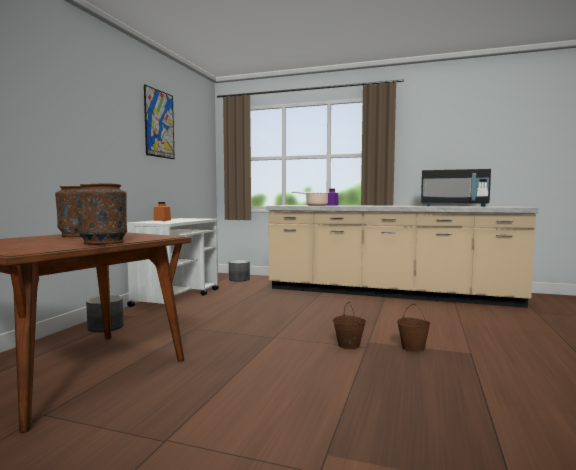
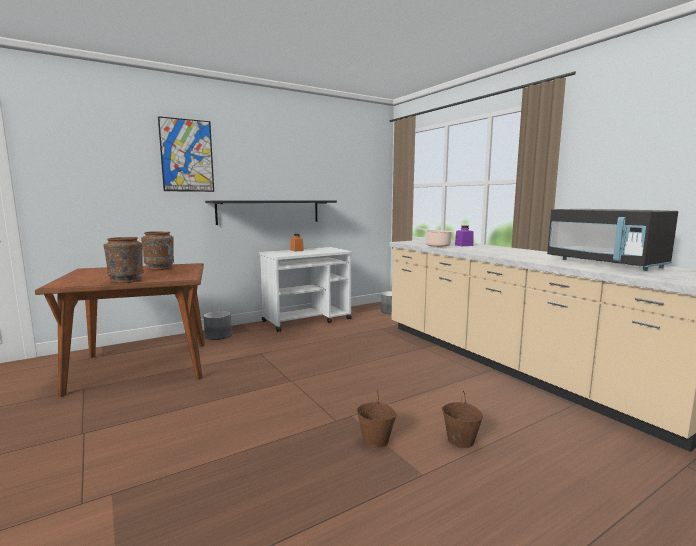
camera: 40 degrees right, 5 degrees up
picture [144,84,175,159] -> picture moved to [158,116,214,192]
brown bucket [333,302,366,349] -> brown bucket moved to [442,391,483,448]
none -> black shelf [205,200,337,225]

